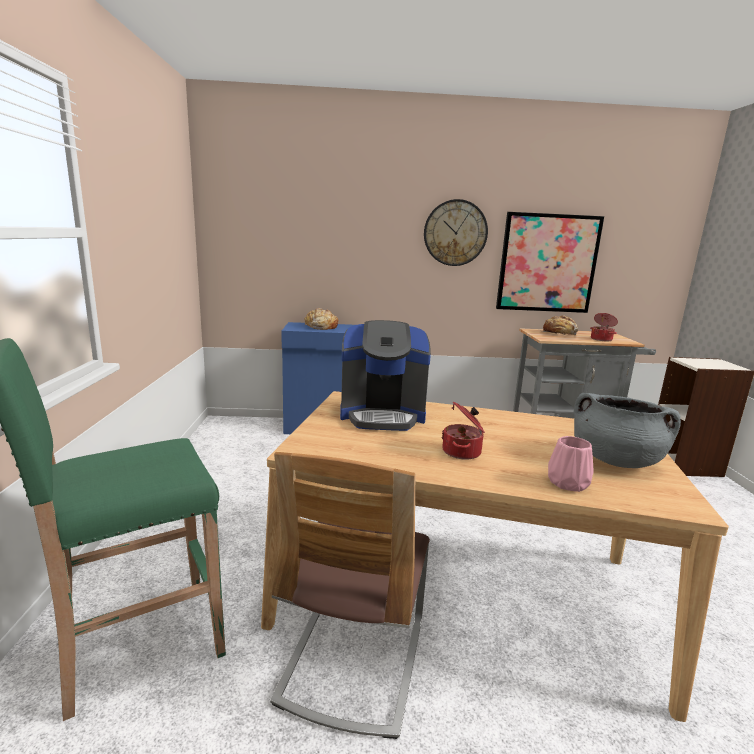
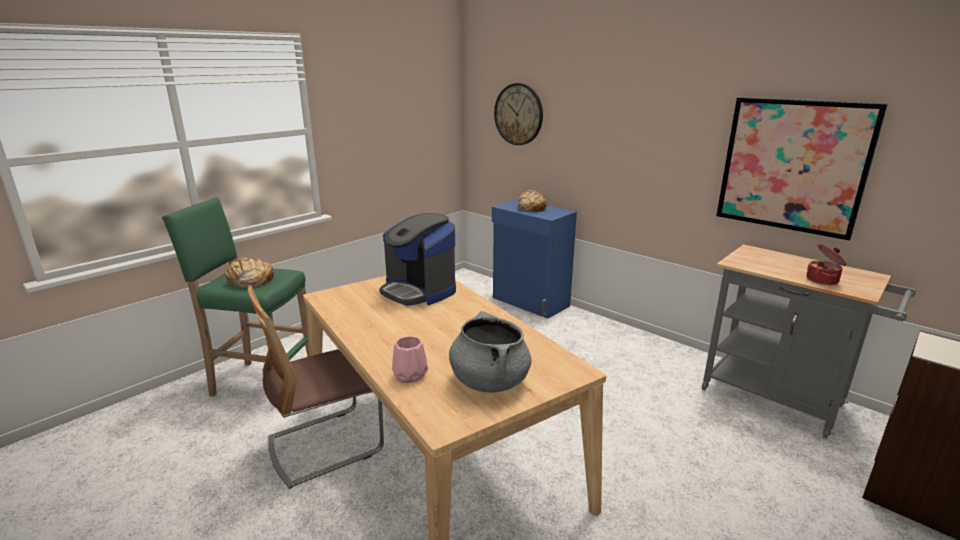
camera: 45 degrees right, 5 degrees up
wall clock [424,199,488,266] -> wall clock moved to [494,83,543,145]
cooking pot [442,401,485,460] -> none
bread [543,315,578,335] -> bread moved to [225,257,274,288]

